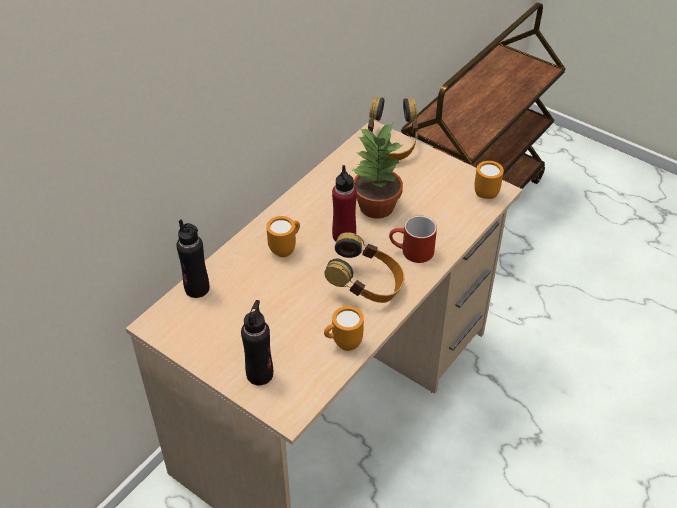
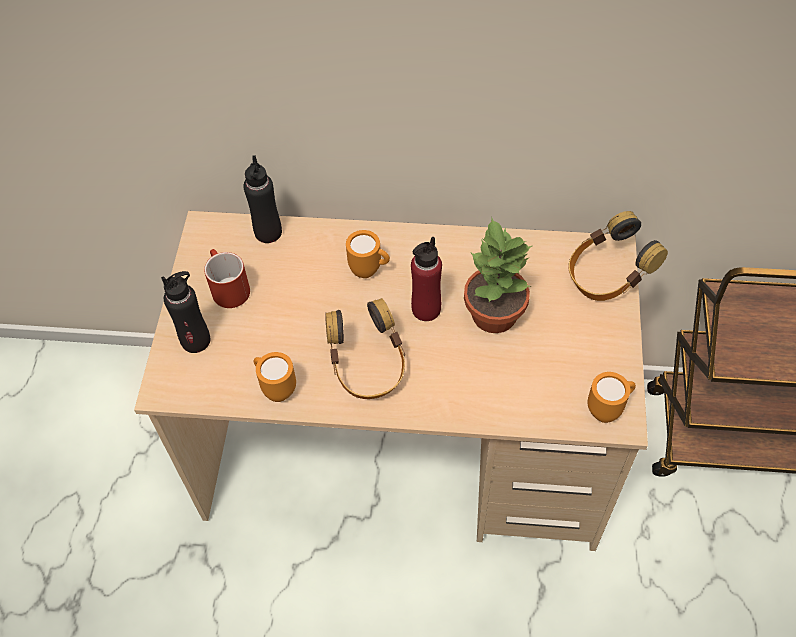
camera: 60 degrees right, 10 degrees up
red mug [389,215,437,263] -> red mug moved to [204,249,250,308]

